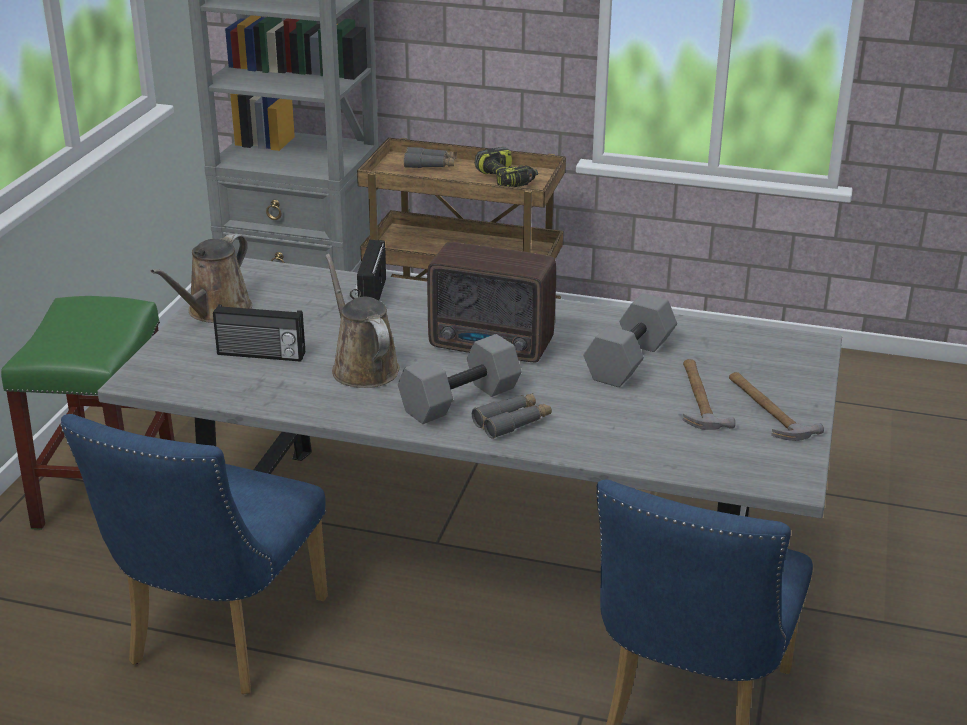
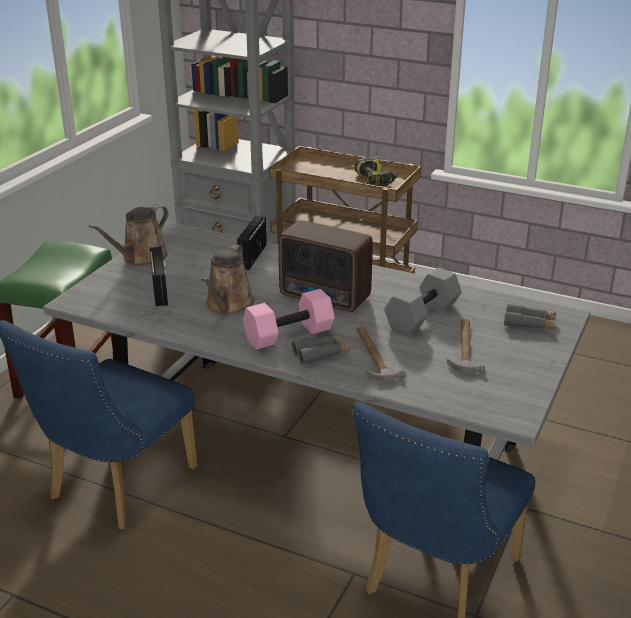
camera: 10 degrees right, 0 degrees up
radio [213,304,305,362] -> radio turned 120 degrees counterclockwise [149,246,168,306]
brown watering can [325,254,400,388] -> brown watering can turned 150 degrees counterclockwise [201,244,255,314]
grey dumbbell [398,334,521,424] -> pink dumbbell [243,289,335,350]
grey binoculars [404,147,457,168] -> grey binoculars moved to [504,304,556,329]
hammer [729,372,824,441] -> hammer moved to [357,327,406,381]

